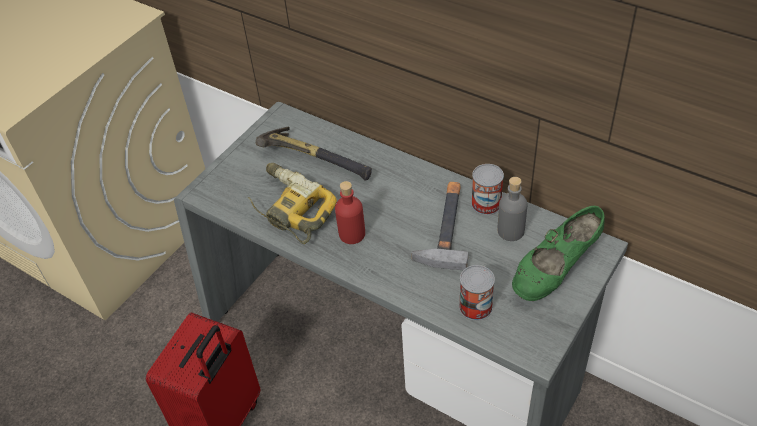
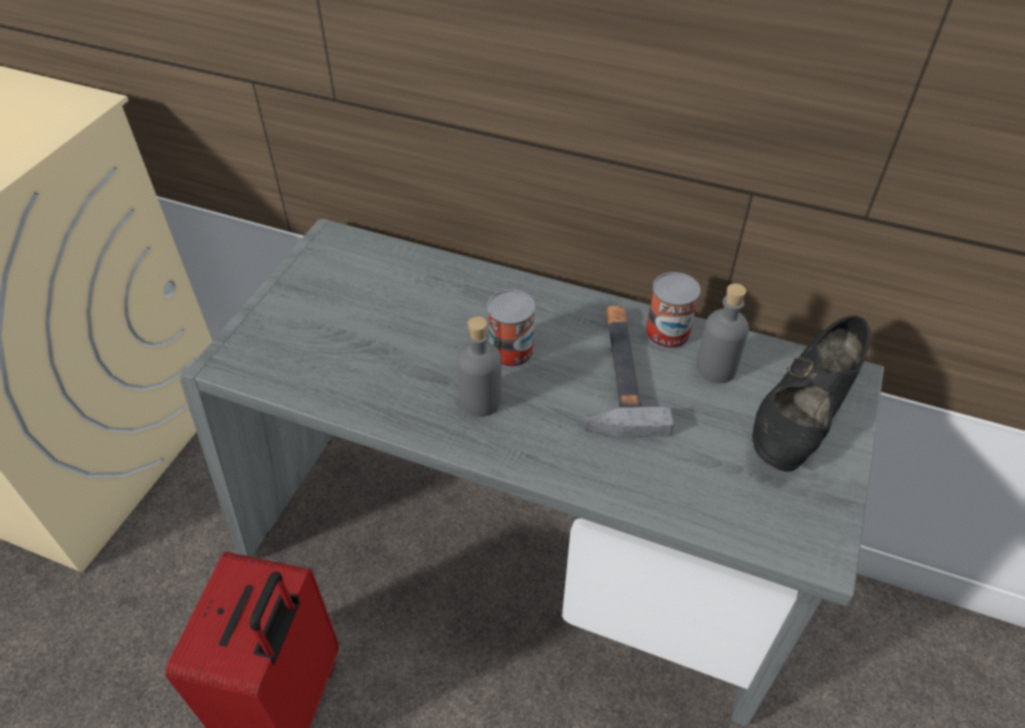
camera: 15 degrees left, 0 degrees up
power drill [248,163,337,244] -> none
hammer [256,127,372,181] -> none
red bottle [335,181,365,244] -> grey bottle [457,316,502,417]
can [459,265,495,321] -> can moved to [487,289,535,368]
green shoe [512,206,604,301] -> black shoe [752,315,871,471]

